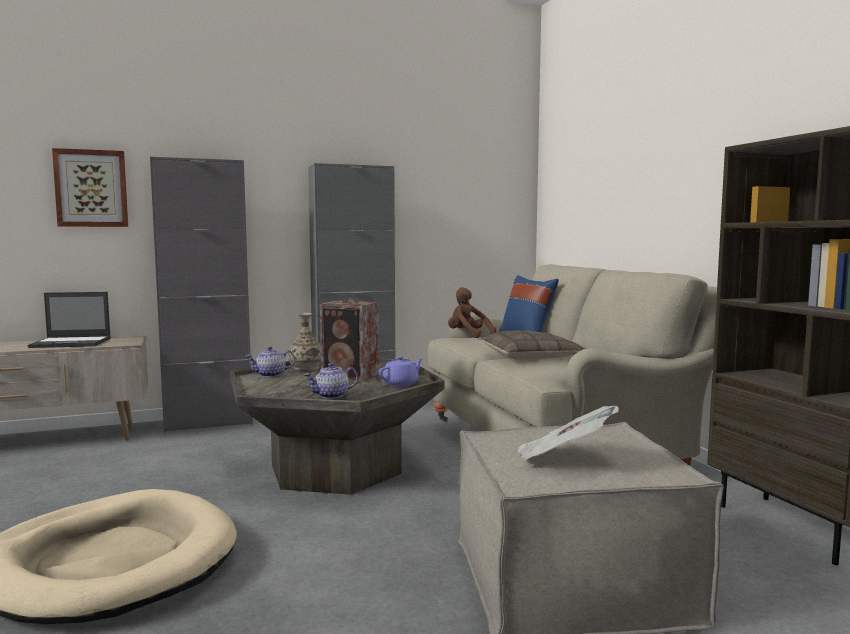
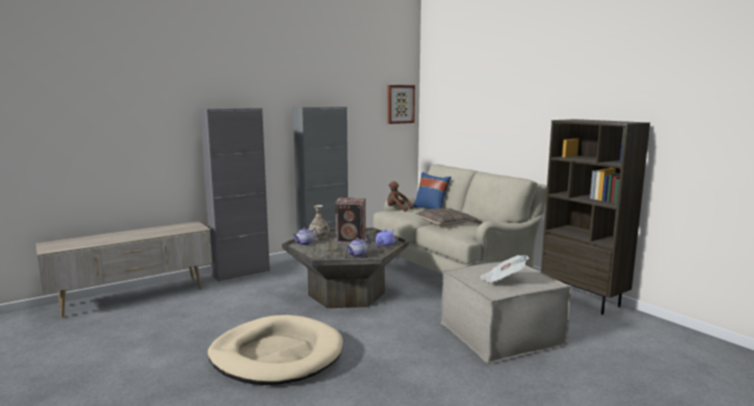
camera: 15 degrees left, 5 degrees up
laptop [28,292,111,348] -> none
picture [52,148,128,227] -> picture moved to [387,85,415,124]

